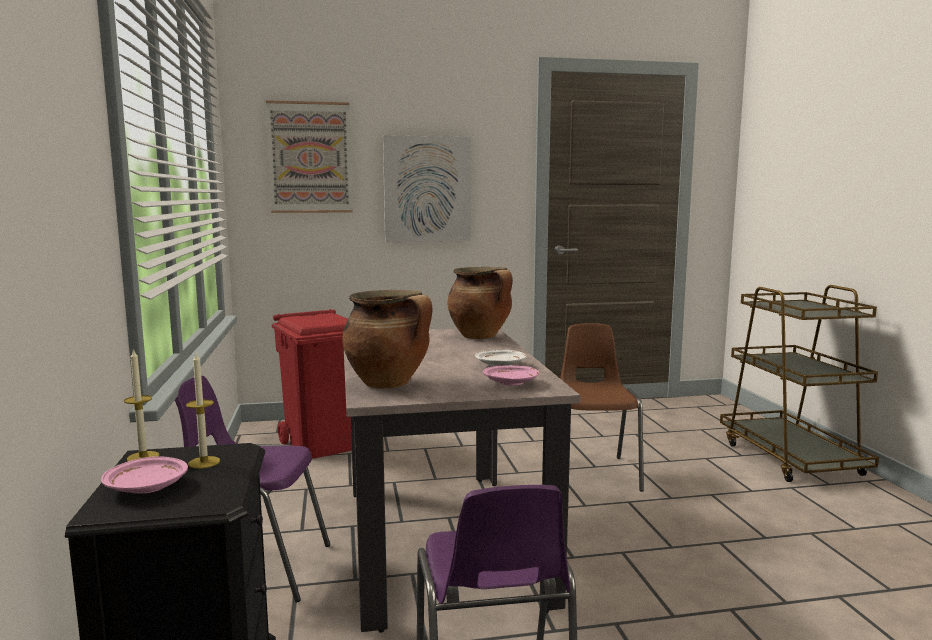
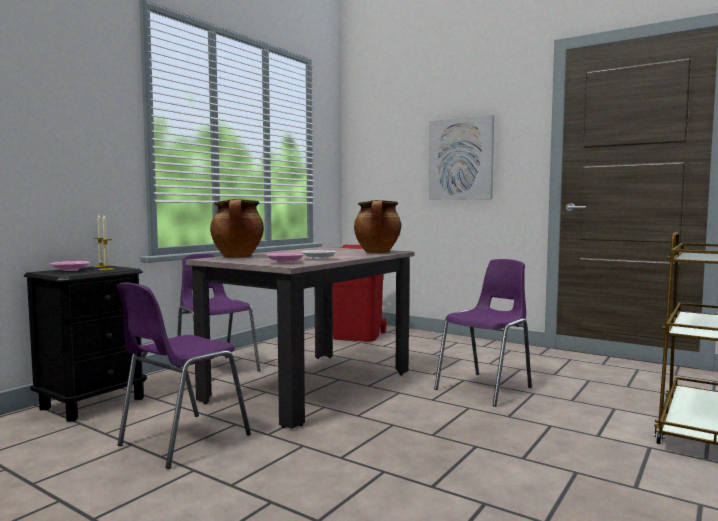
camera: 45 degrees right, 5 degrees down
picture [266,100,353,213] -> none
brown chair [560,323,644,492] -> purple chair [434,259,532,407]

